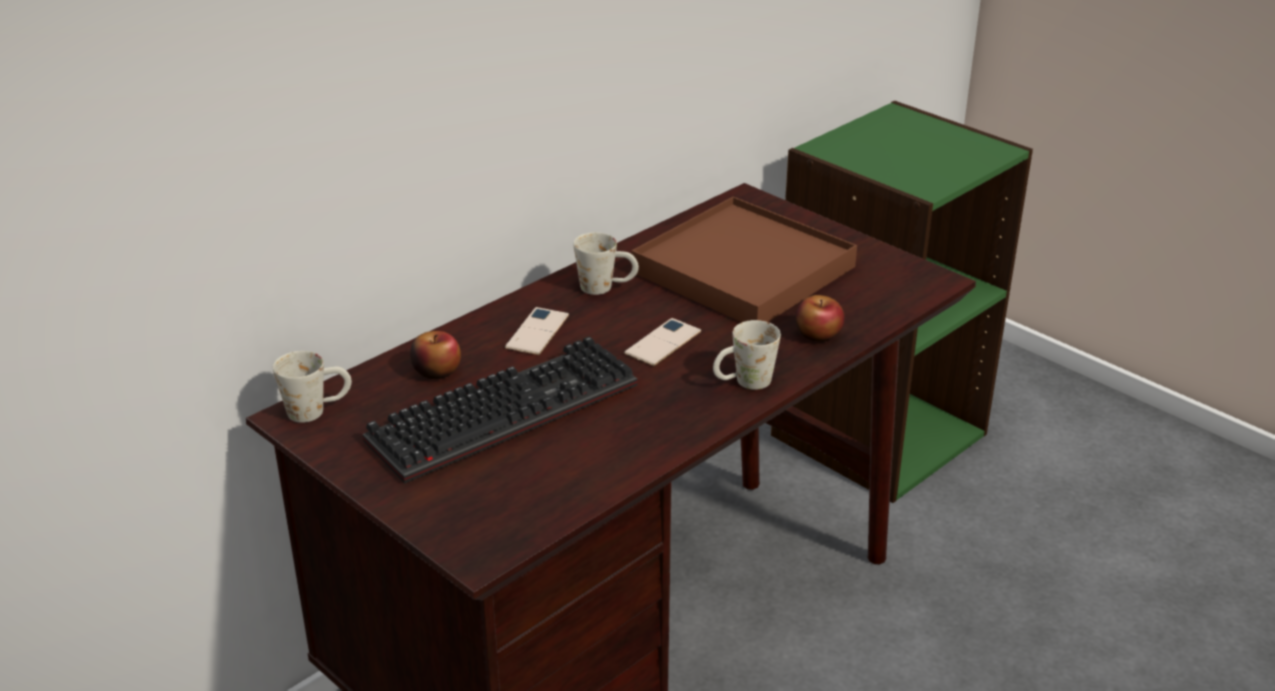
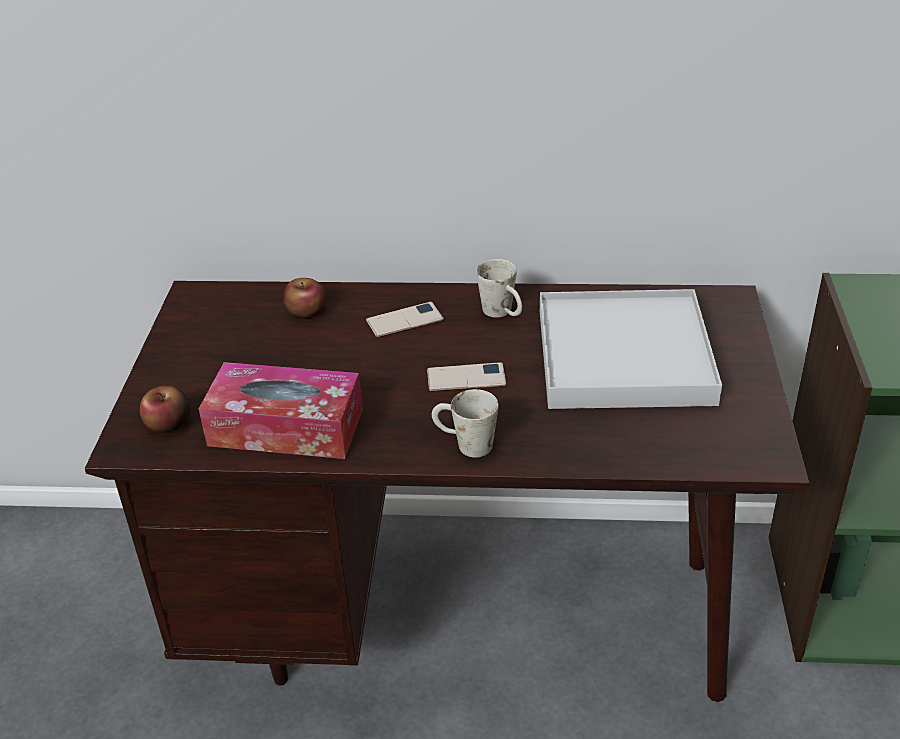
camera: 50 degrees right, 5 degrees up
white mug [273,351,352,423] -> none
keyboard [363,336,637,483] -> none
brown tray [631,197,857,322] -> white tray [540,289,722,409]
apple [795,295,845,342] -> apple moved to [140,386,190,433]
none -> tissue box [199,362,363,459]

